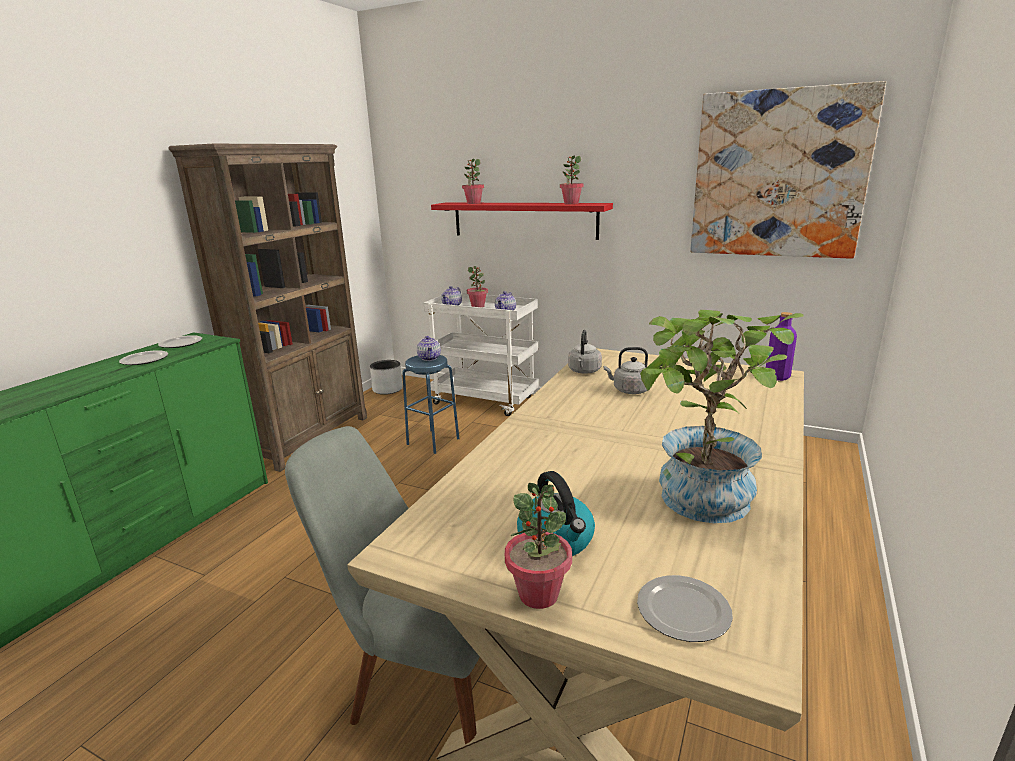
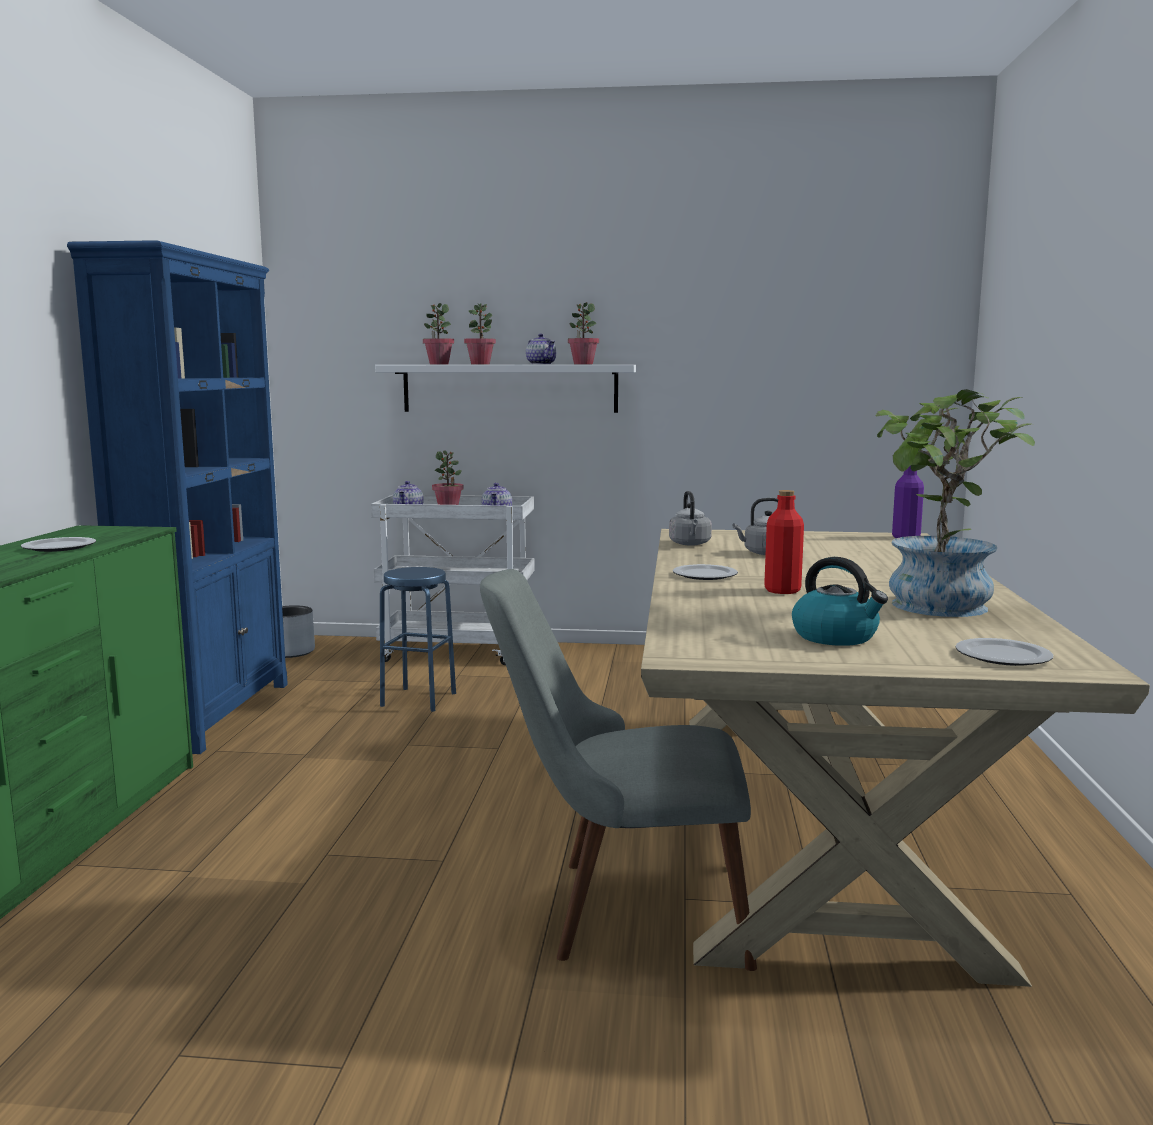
camera: 20 degrees left, 10 degrees down
plate [158,335,202,348] -> plate moved to [673,564,738,580]
brown bookcase [168,144,367,472] -> blue bookcase [67,240,288,754]
teapot [417,336,441,361] -> teapot moved to [526,334,556,364]
red shelf [431,202,613,240] -> white shelf [375,365,636,413]
potted plant [505,483,572,609] -> potted plant moved to [464,303,496,364]
picture [690,81,886,259] -> none
none -> red bottle [764,490,804,594]

